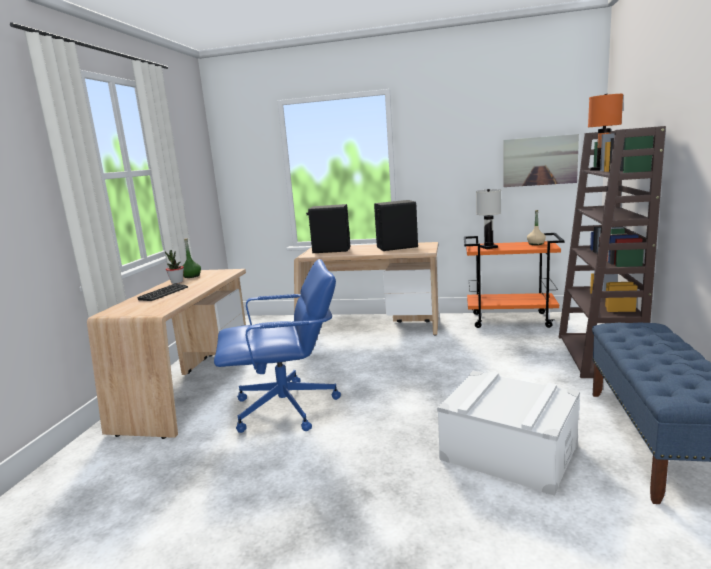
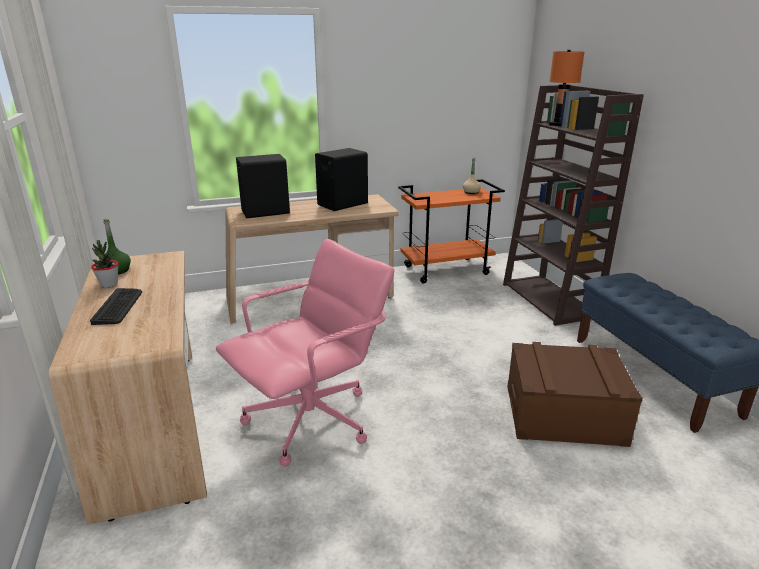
camera: 30 degrees left, 10 degrees up
blue office chair [214,259,341,433] -> pink office chair [216,239,394,467]
white storage box [437,371,580,496] -> brown storage box [507,342,643,447]
white table lamp [476,189,501,249] -> none
picture [504,134,579,187] -> none

